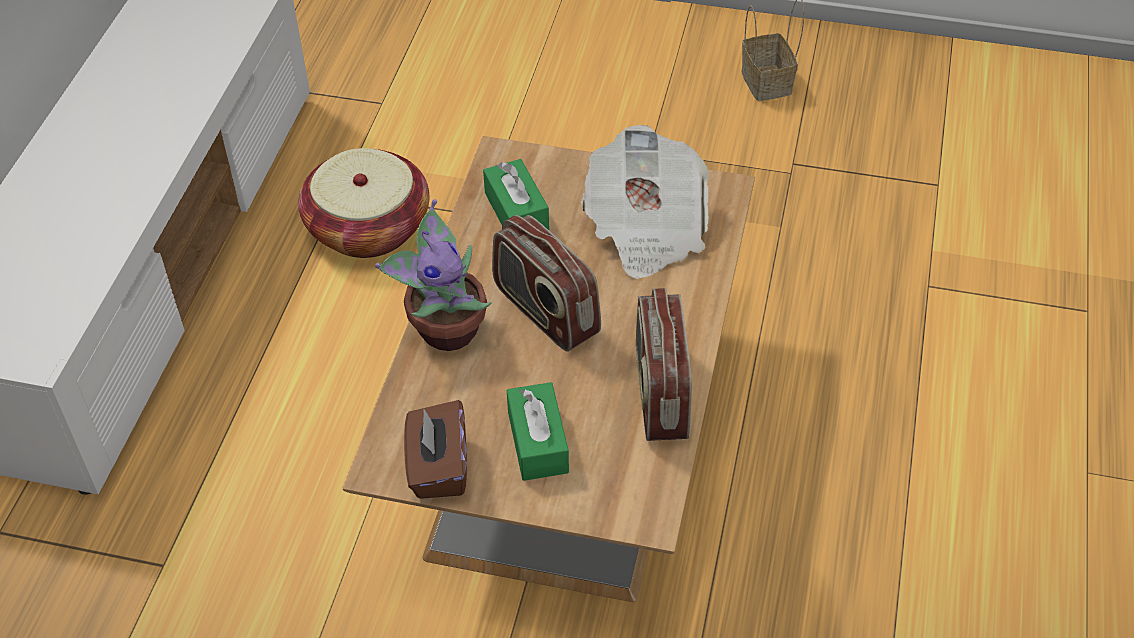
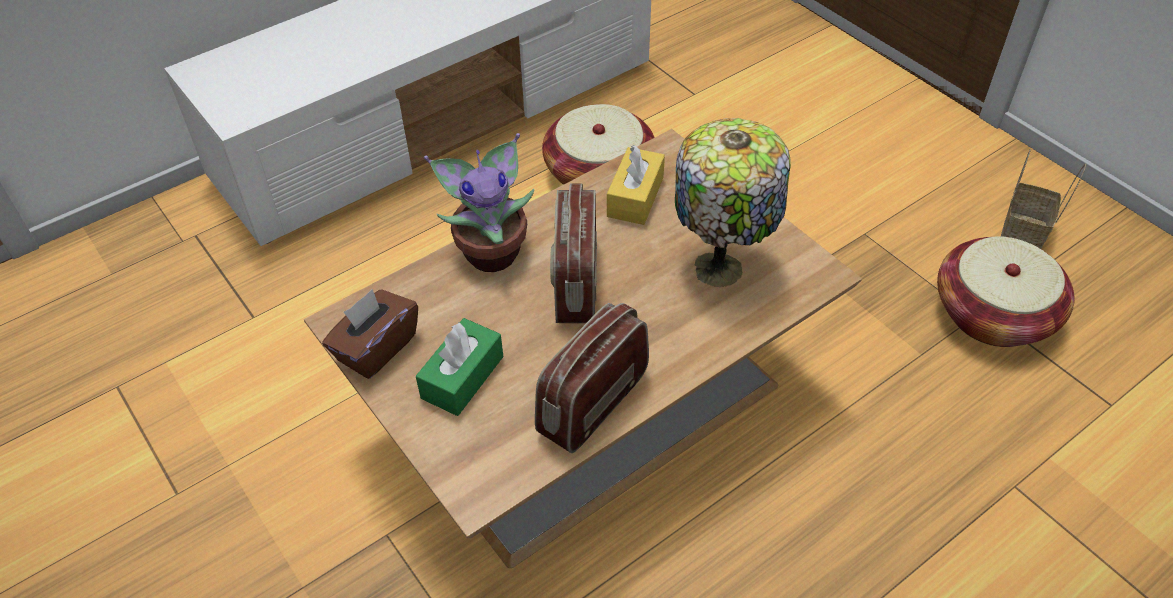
camera: 40 degrees right, 0 degrees up
green tissue box [483,159,549,230] -> yellow tissue box [607,145,665,225]
newspaper [581,125,709,279] -> table lamp [675,118,791,287]
none -> basket [937,236,1075,347]

